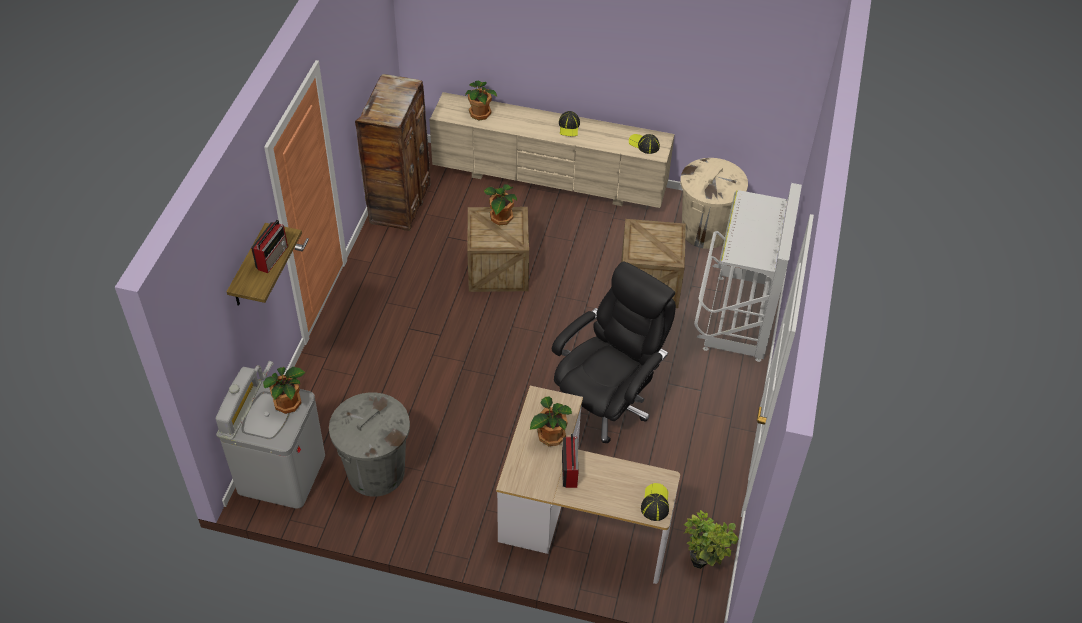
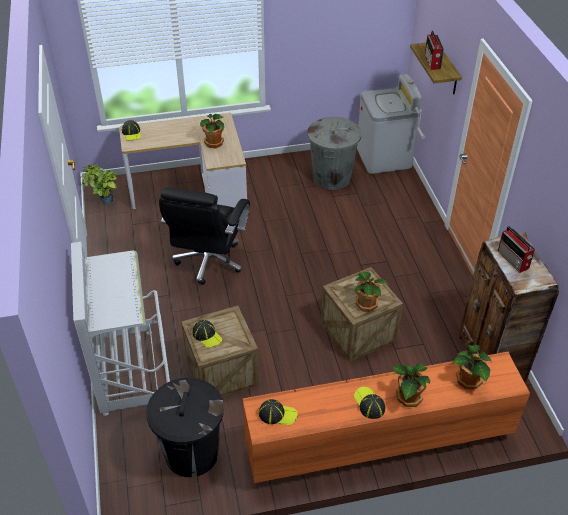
camera: 155 degrees right, 5 degrees down
potted plant [263,367,306,414] -> potted plant moved to [393,363,430,407]
beige cabinet [429,92,674,208] -> orange cabinet [243,351,530,483]
radio [562,434,579,488] -> radio moved to [498,226,535,273]
beige trash can [680,158,748,249] -> black trash can [146,378,224,477]
none -> cap [193,320,222,348]

